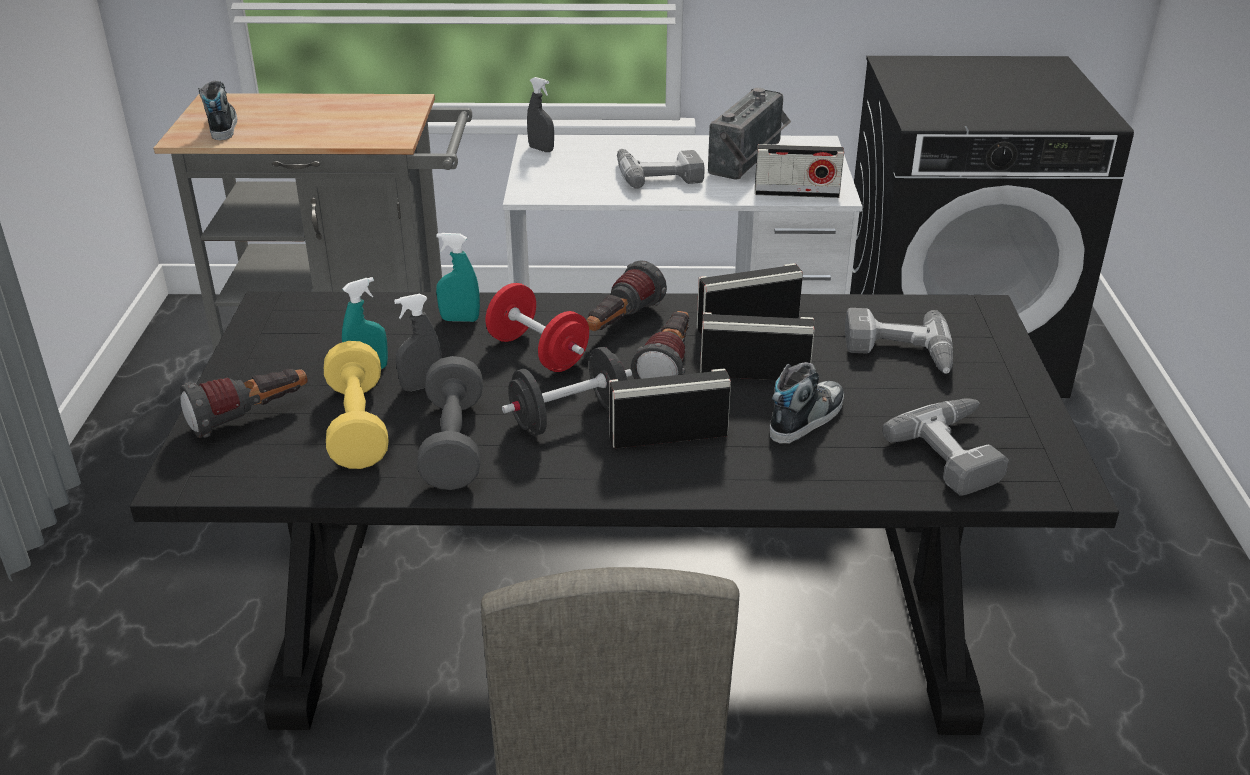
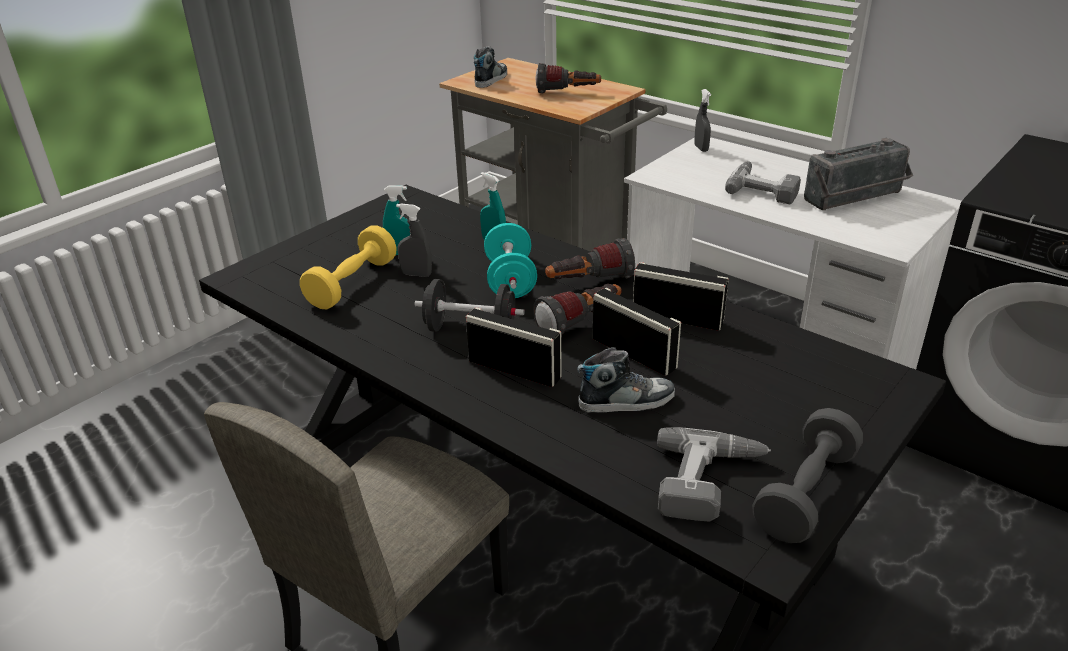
camera: 40 degrees right, 0 degrees up
flashlight [180,369,308,438] -> flashlight moved to [535,63,601,93]
grey dumbbell [417,356,483,490] -> grey dumbbell moved to [752,408,863,543]
red dumbbell [486,283,589,372] -> turquoise dumbbell [484,223,537,298]
radio [755,144,844,198] -> none
power drill [845,308,953,374] -> none

